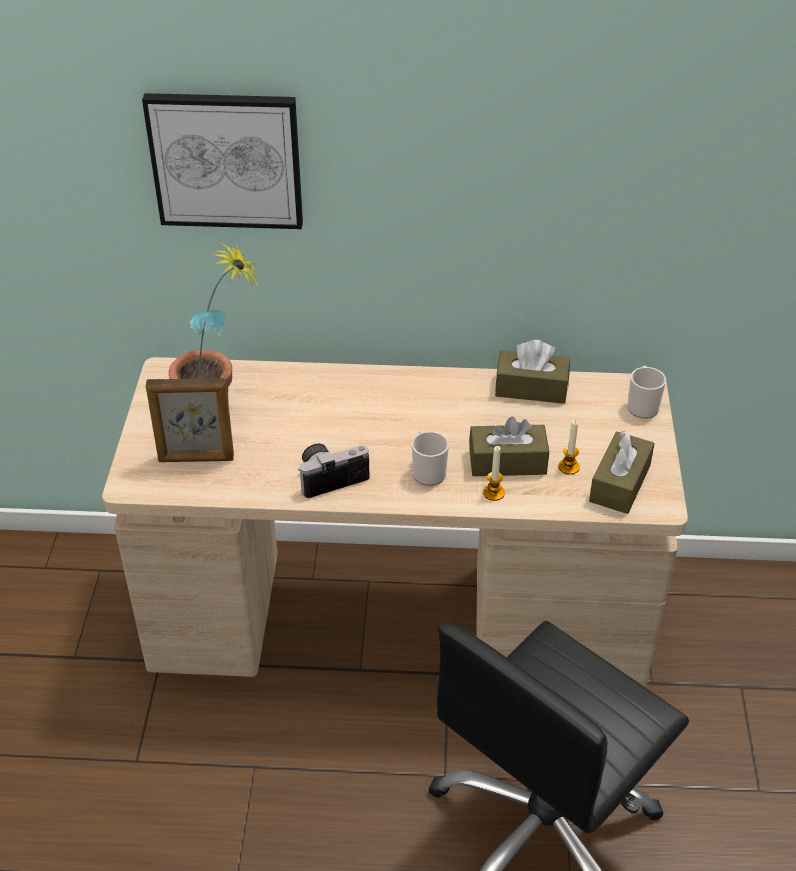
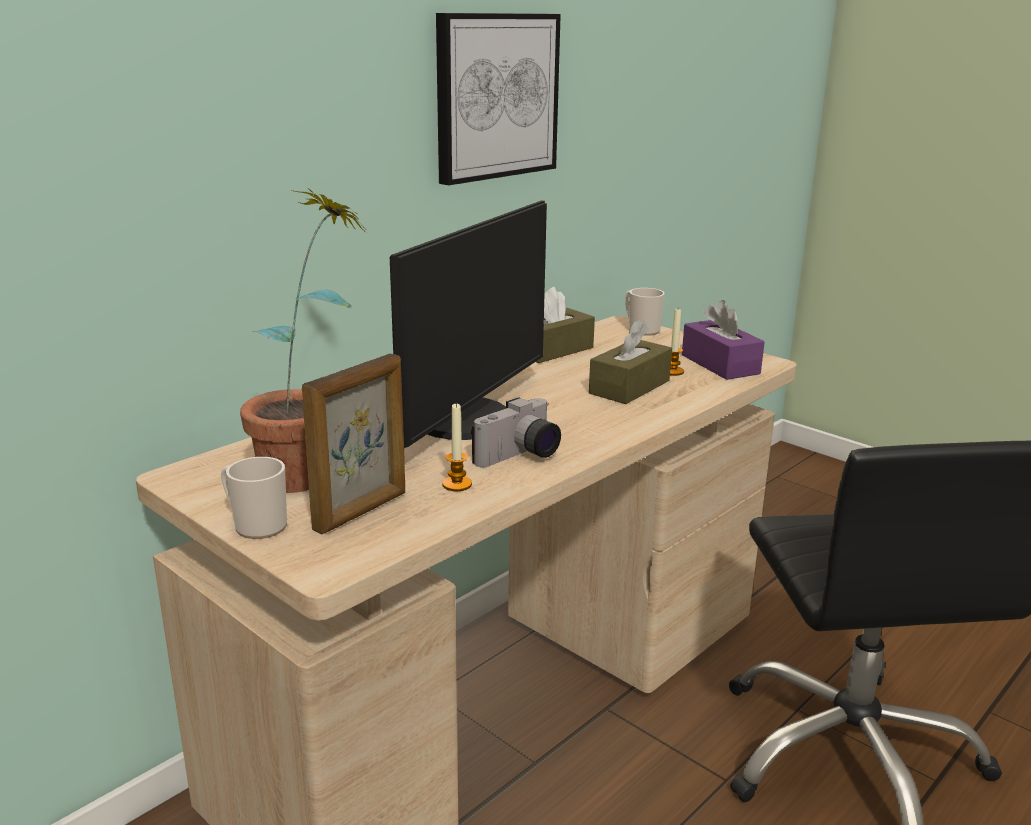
camera: 50 degrees left, 20 degrees down
picture [142,93,303,229] -> picture moved to [436,13,561,185]
camera [299,444,370,498] -> camera turned 150 degrees counterclockwise [471,397,561,467]
mug [412,431,449,486] -> mug moved to [221,457,287,539]
candle [483,446,505,501] -> candle moved to [442,402,472,491]
brown tissue box [589,431,655,514] -> purple tissue box [682,300,765,380]
none -> monitor [390,200,547,448]

